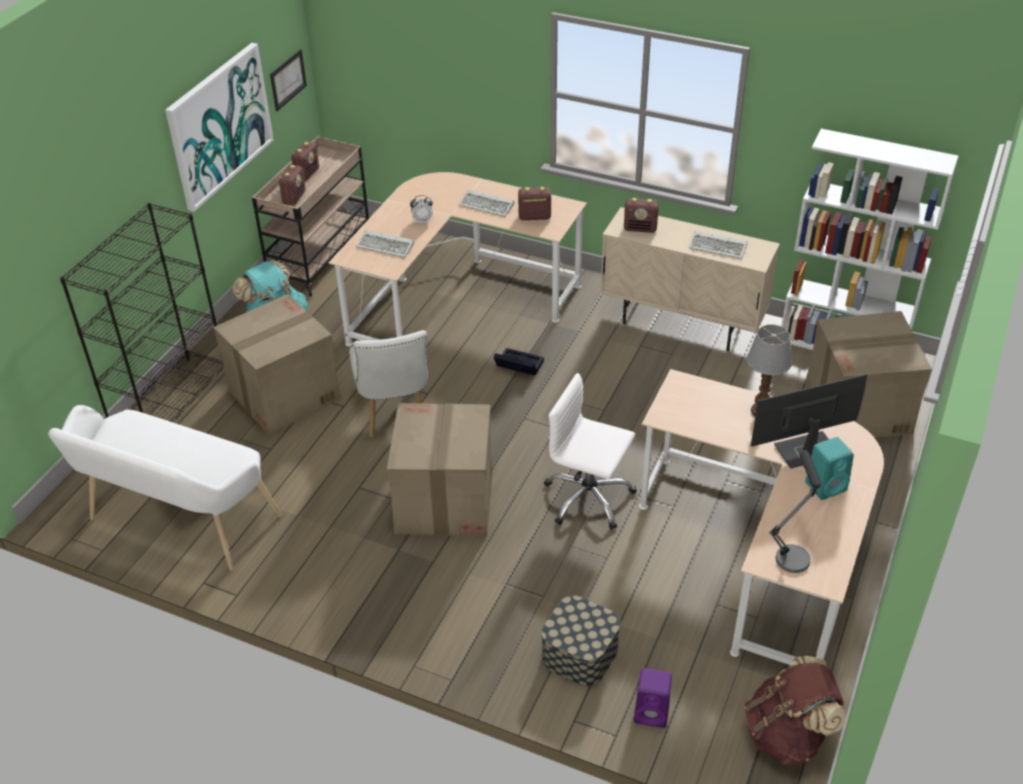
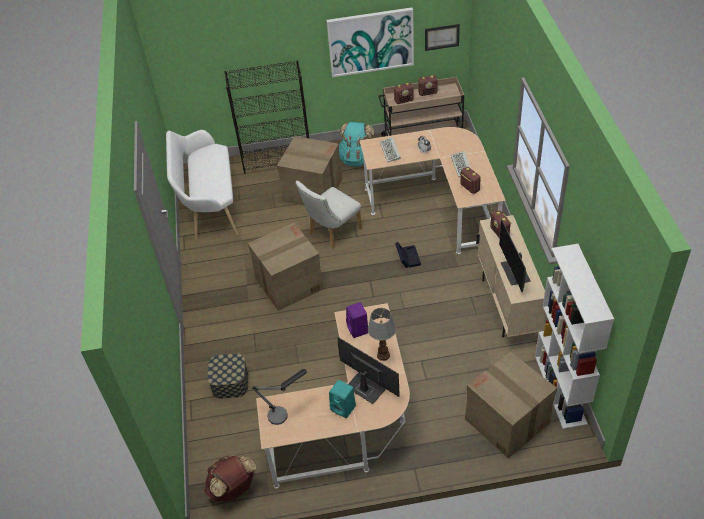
camera: 60 degrees right, 5 degrees up
white office chair [544,373,637,530] -> none
purple speaker [634,668,672,728] -> purple speaker moved to [346,302,368,338]
keyboard [689,231,748,259] -> monitor [499,220,531,292]

